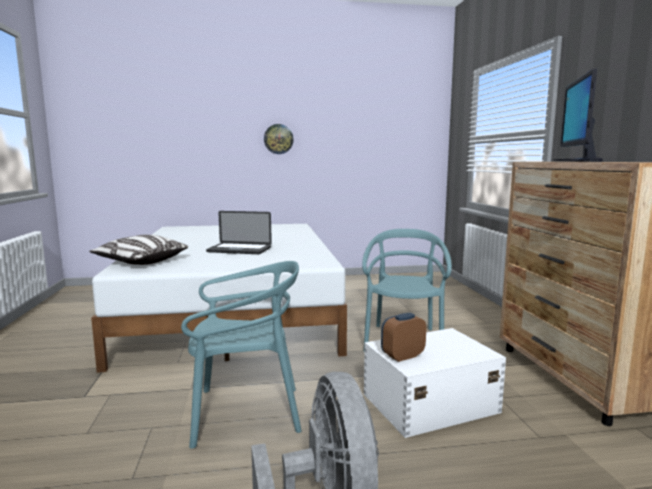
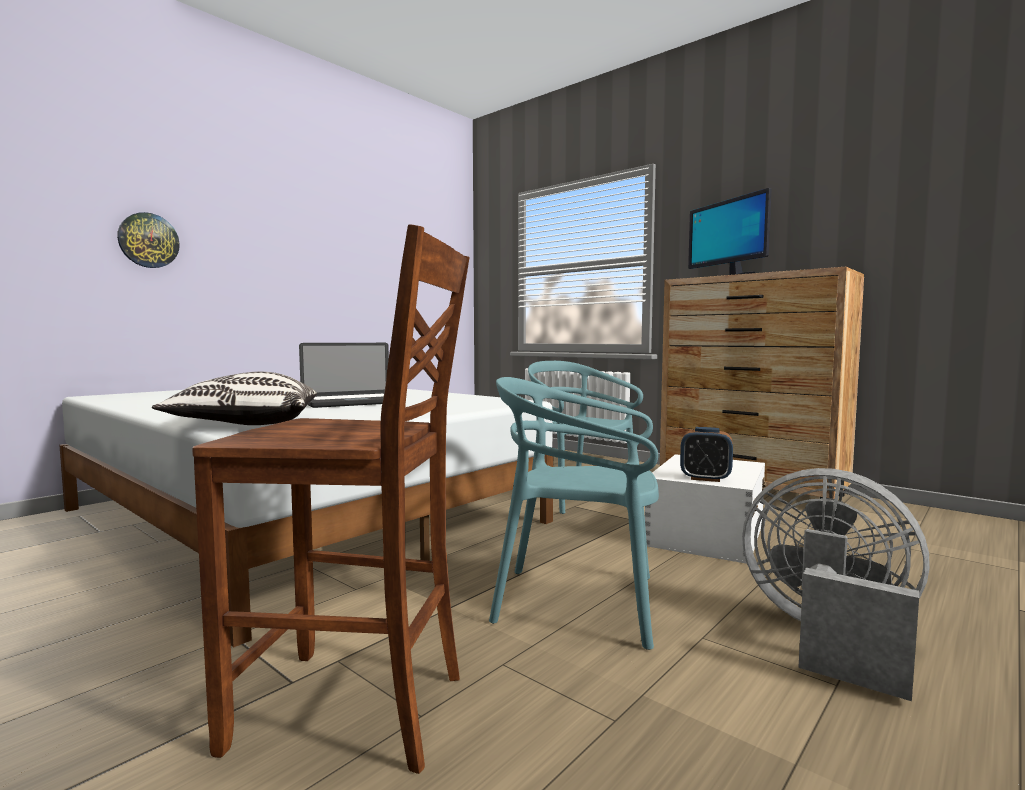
camera: 40 degrees left, 5 degrees down
turquoise chair [181,261,302,449] -> turquoise chair turned 120 degrees counterclockwise [489,377,659,650]
wall clock [264,124,294,154] -> wall clock moved to [117,212,180,268]
alarm clock [381,313,426,362] -> alarm clock turned 90 degrees counterclockwise [680,427,733,482]
none -> brown chair [192,224,469,774]

